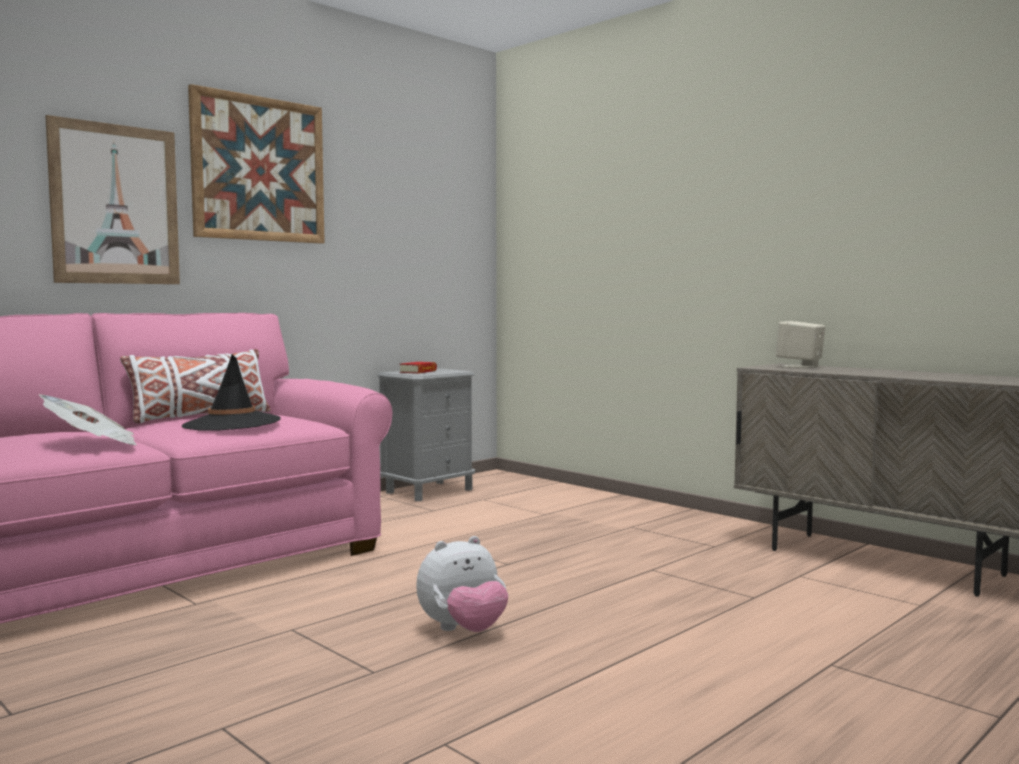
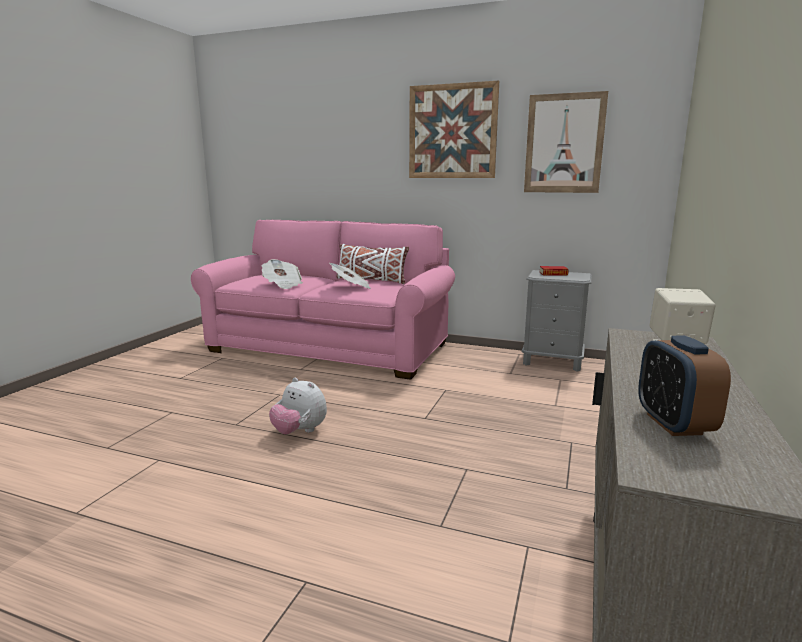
camera: 65 degrees right, 10 degrees up
picture [46,115,180,284] -> picture moved to [524,91,608,193]
black hat [182,354,281,431] -> newspaper [329,263,371,289]
none -> alarm clock [638,335,731,436]

